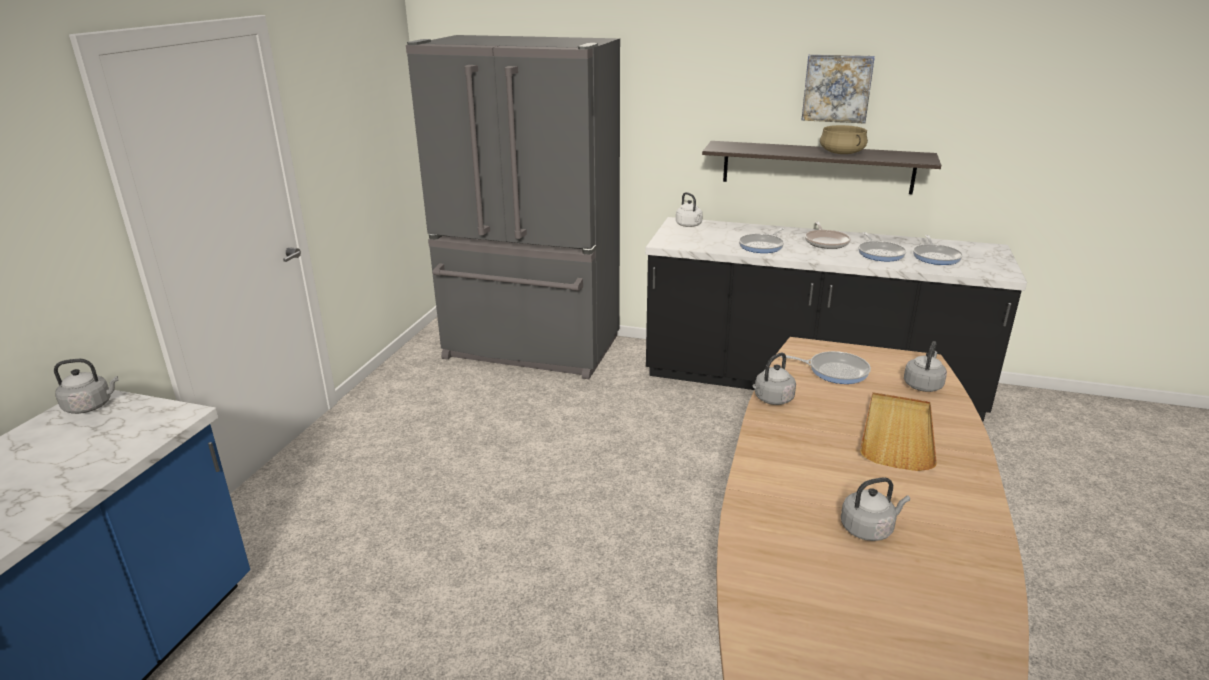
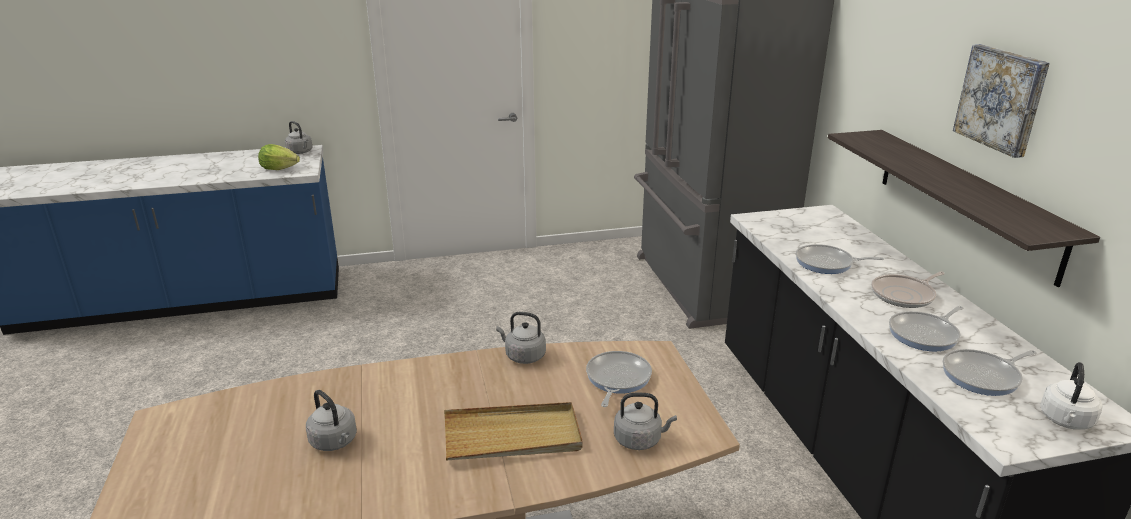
camera: 60 degrees right, 0 degrees up
white kettle [676,192,703,227] -> white kettle moved to [1040,362,1103,430]
frying pan [780,351,871,384] -> frying pan turned 150 degrees counterclockwise [586,351,652,407]
beige cooking pot [820,125,868,154] -> none
none -> lettuce [258,144,300,170]

